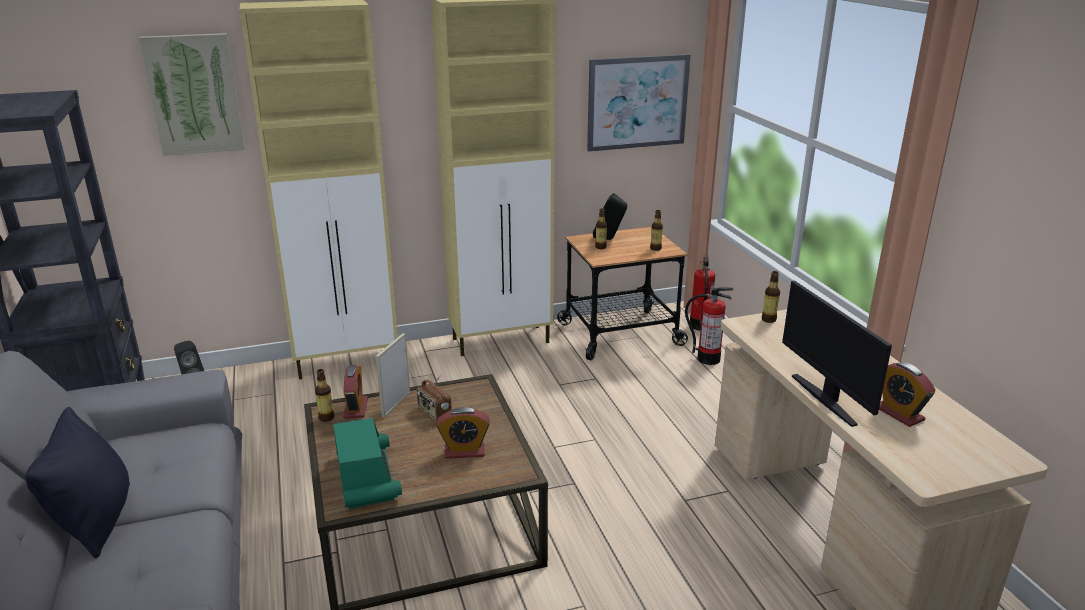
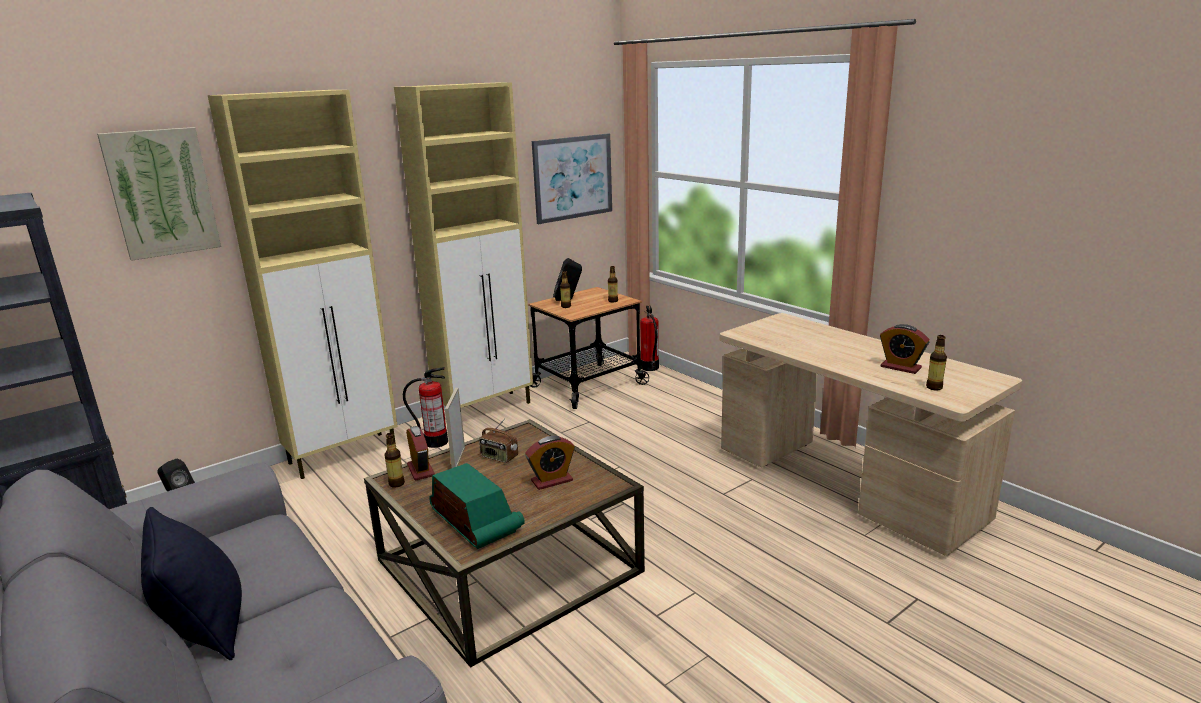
camera: 20 degrees left, 5 degrees down
fire extinguisher [685,287,734,365] -> fire extinguisher moved to [403,367,448,448]
bottle [762,271,780,323] -> bottle moved to [926,335,947,391]
monitor [782,281,892,427] -> none

